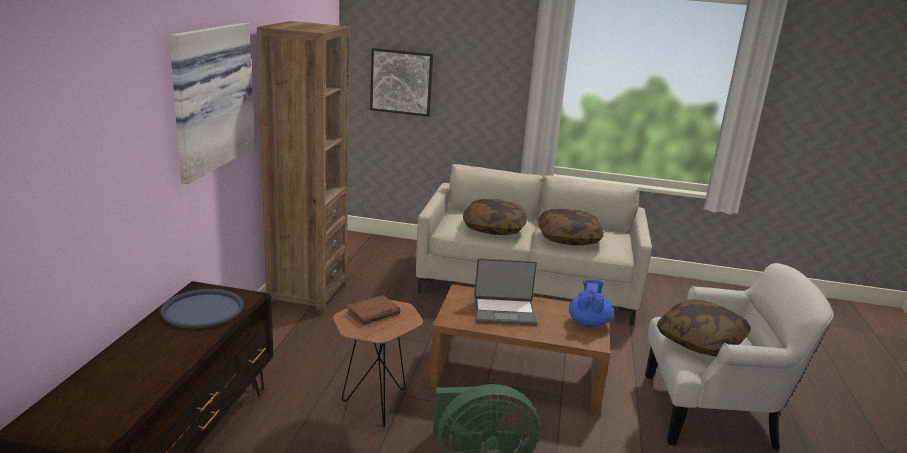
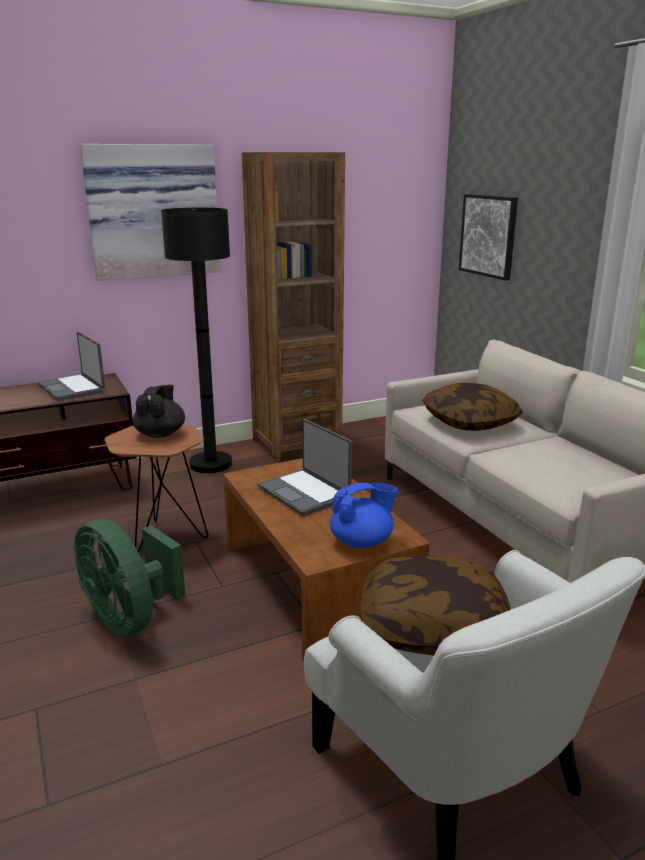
camera: 55 degrees right, 0 degrees up
blue tray [160,289,244,329] -> laptop [38,332,105,401]
brown book [346,295,400,325] -> black teapot [133,385,185,438]
pillow [538,209,604,245] -> none
none -> black floor lamp [161,208,232,473]

